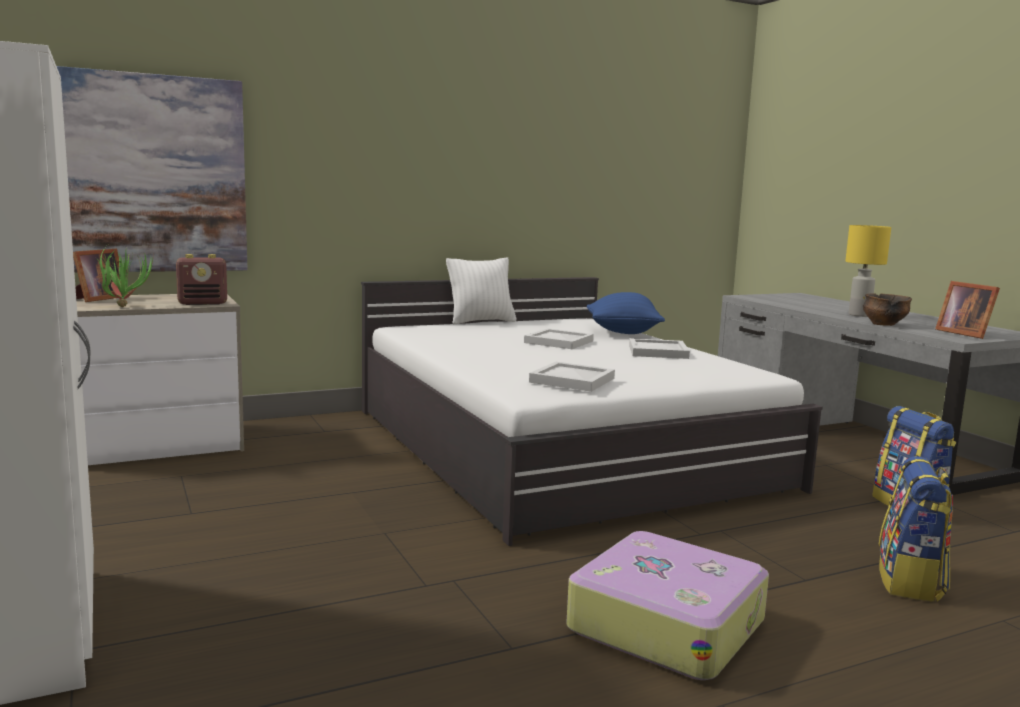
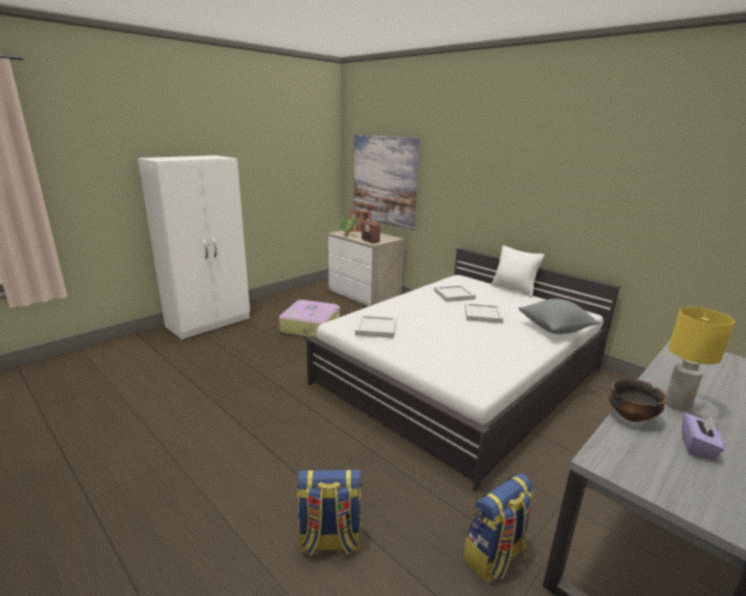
camera: 70 degrees right, 10 degrees up
suitcase [566,531,769,680] -> suitcase moved to [279,300,340,338]
blue pillow [587,292,665,334] -> grey pillow [519,299,599,334]
white tray [629,338,690,359] -> white tray moved to [434,285,476,302]
picture frame [935,281,1000,339] -> none
none -> purple tissue box [681,413,724,460]

